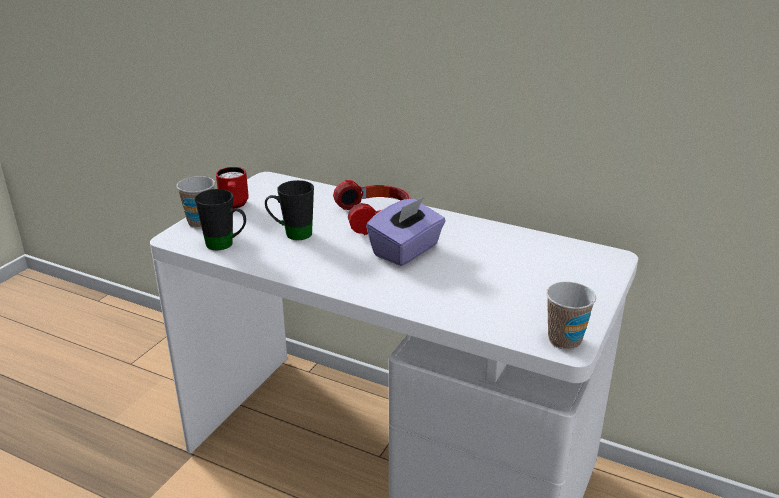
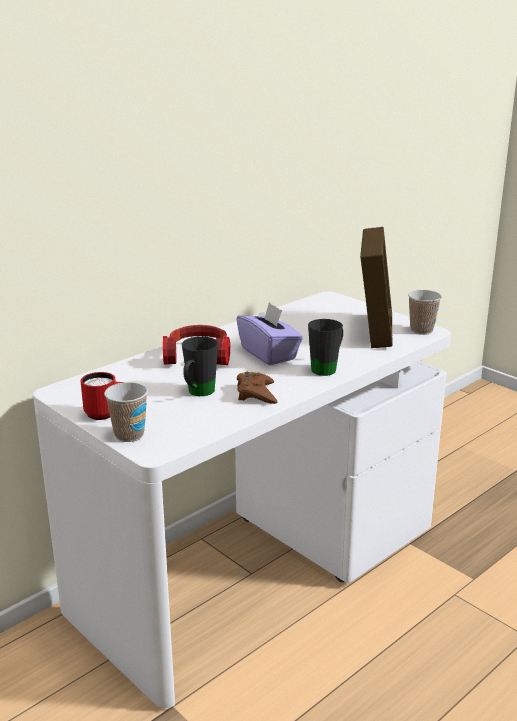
camera: 70 degrees left, 5 degrees down
black mug [195,189,246,250] -> black mug moved to [308,319,343,376]
none -> brown game controller [237,372,277,404]
none -> picture frame [360,227,392,348]

